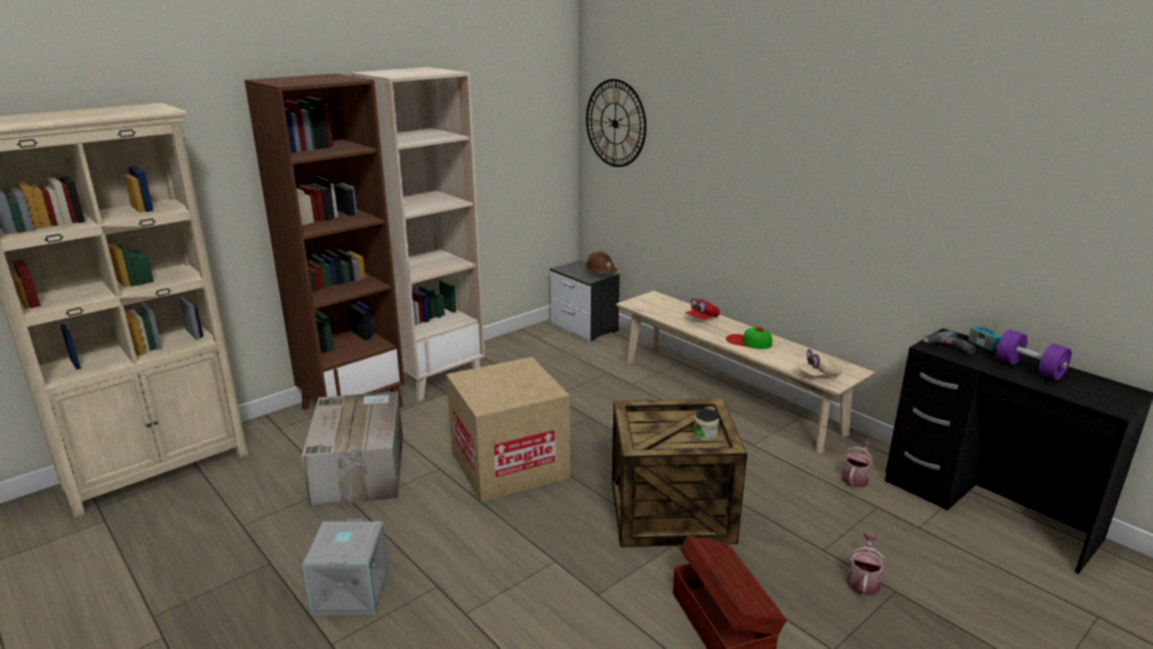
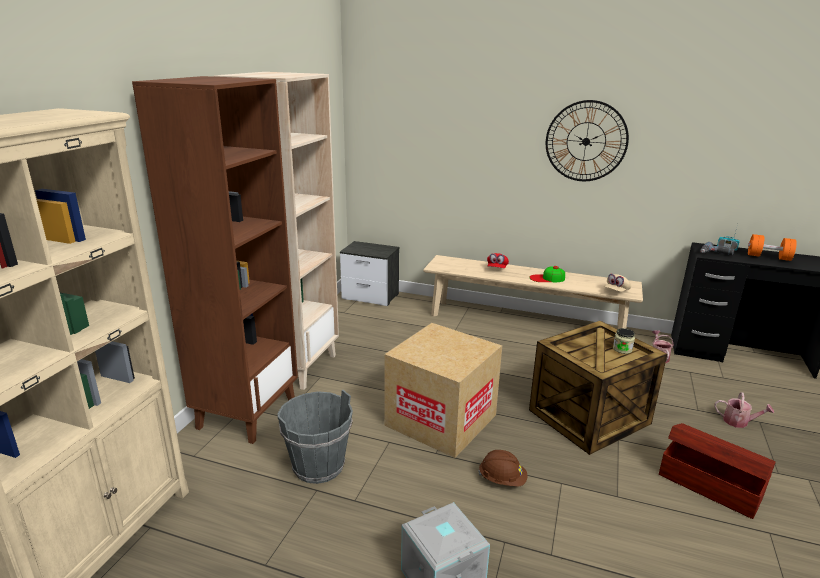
camera: 30 degrees left, 0 degrees up
cardboard box [301,391,403,507] -> grey bucket [277,390,353,484]
brown hard hat [585,251,617,274] -> brown hard hat moved to [478,450,528,487]
wall clock [586,79,646,167] -> wall clock moved to [546,100,629,181]
watering can [847,534,886,596] -> watering can turned 120 degrees clockwise [714,392,774,428]
purple dumbbell [996,330,1072,380] -> orange dumbbell [748,234,797,261]

